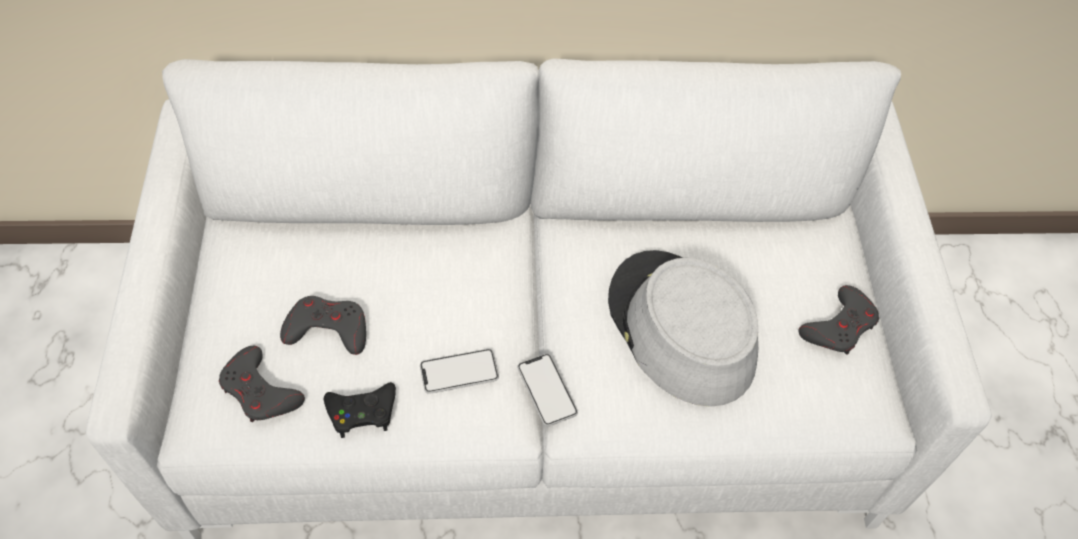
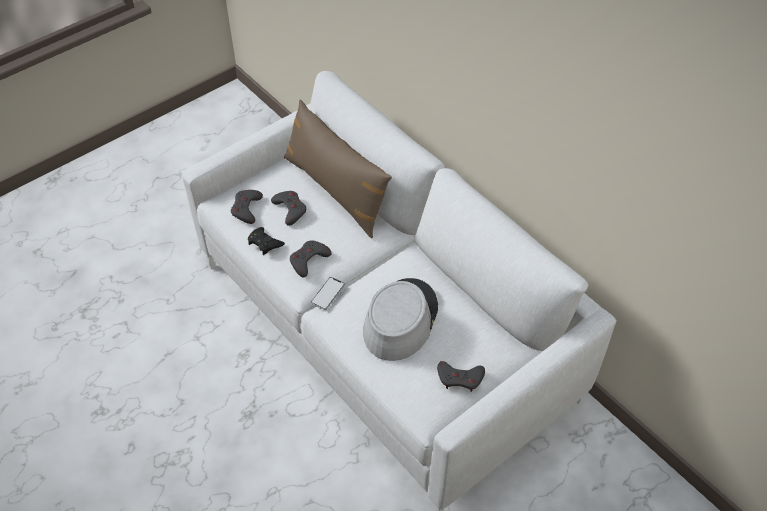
camera: 55 degrees right, 5 degrees down
phone [420,349,499,394] -> grey game controller [290,240,332,277]
none -> brown pillow [284,100,392,238]

